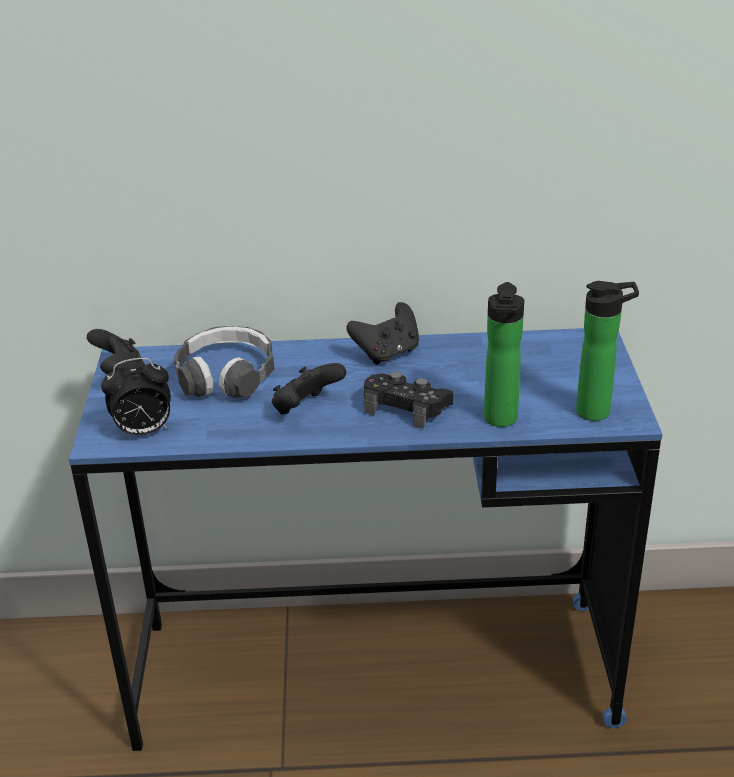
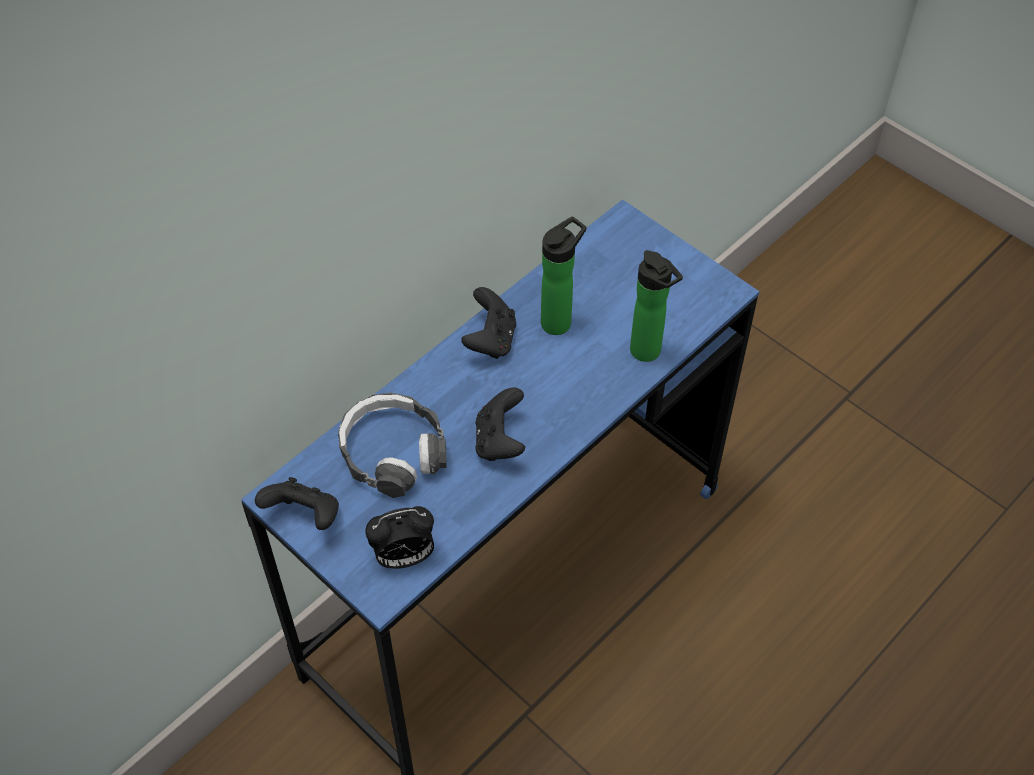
camera: 45 degrees left, 20 degrees up
alarm clock [101,358,171,438] -> alarm clock turned 45 degrees clockwise [366,506,434,569]
black game controller [363,371,453,429] -> none
bottle [576,281,639,421] -> bottle moved to [541,217,586,335]

